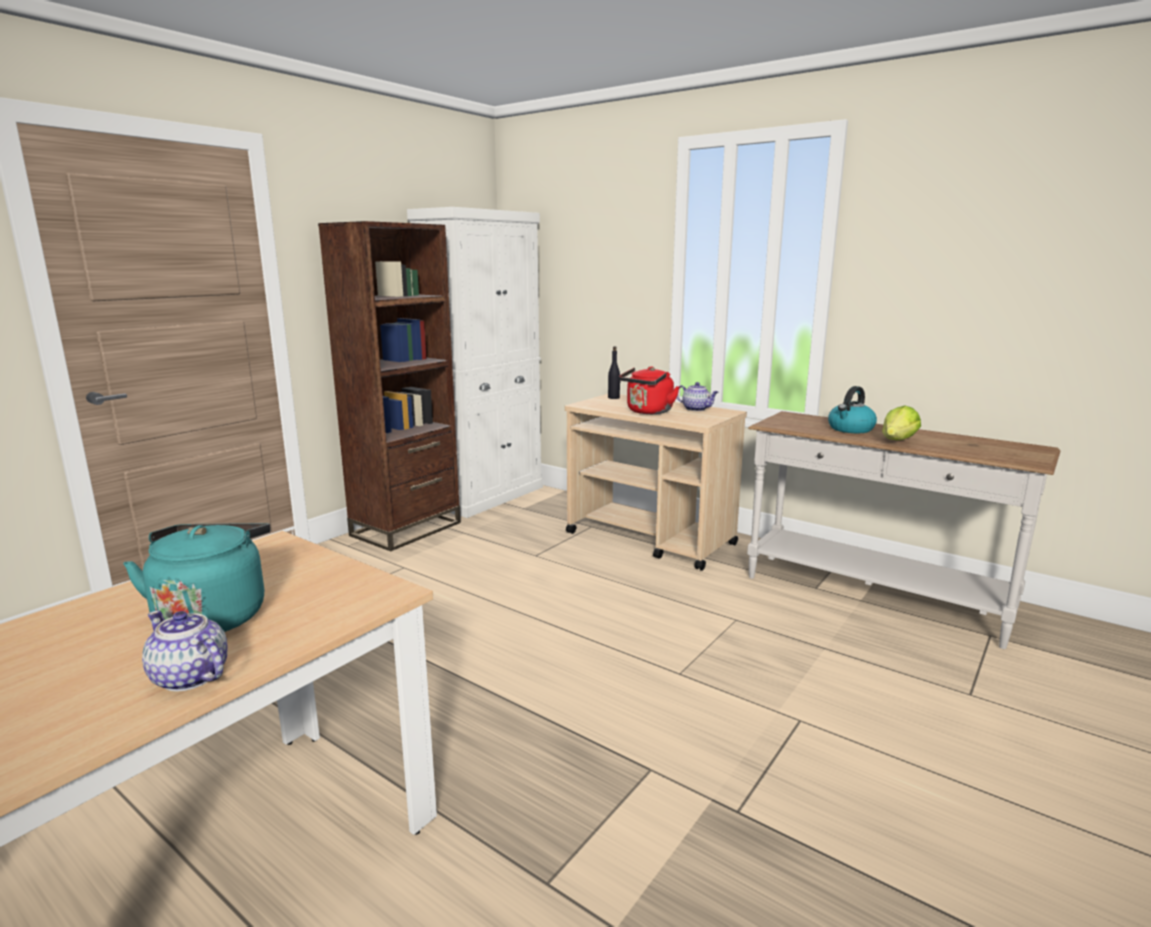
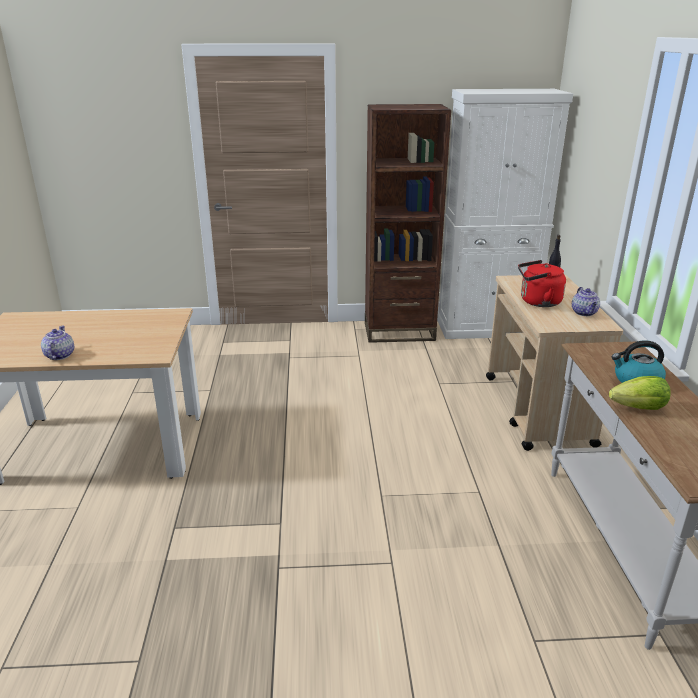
camera: 50 degrees right, 10 degrees up
turquoise kettle [123,523,271,632] -> none

